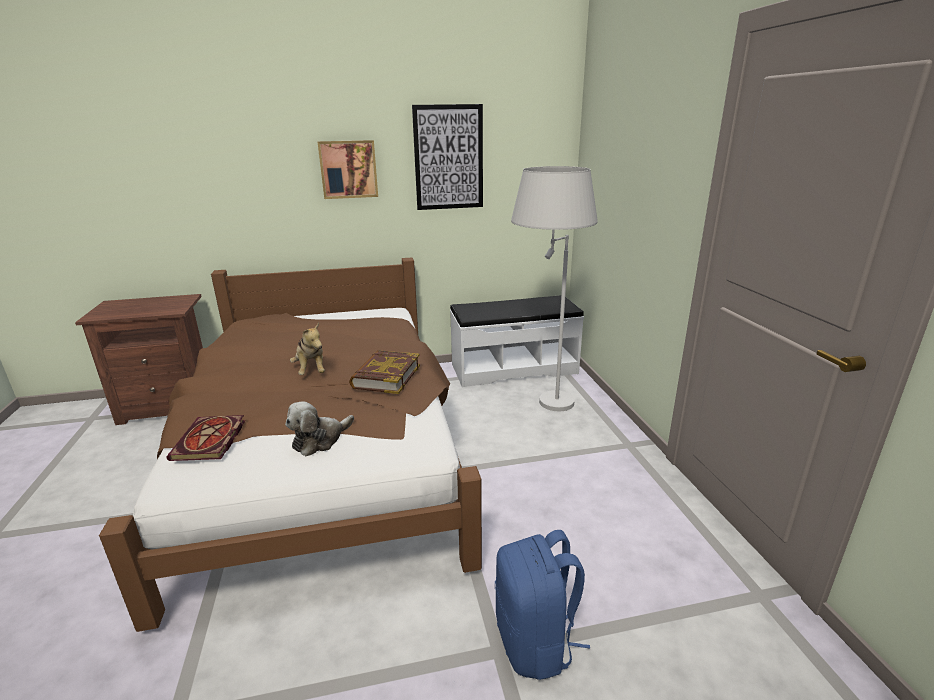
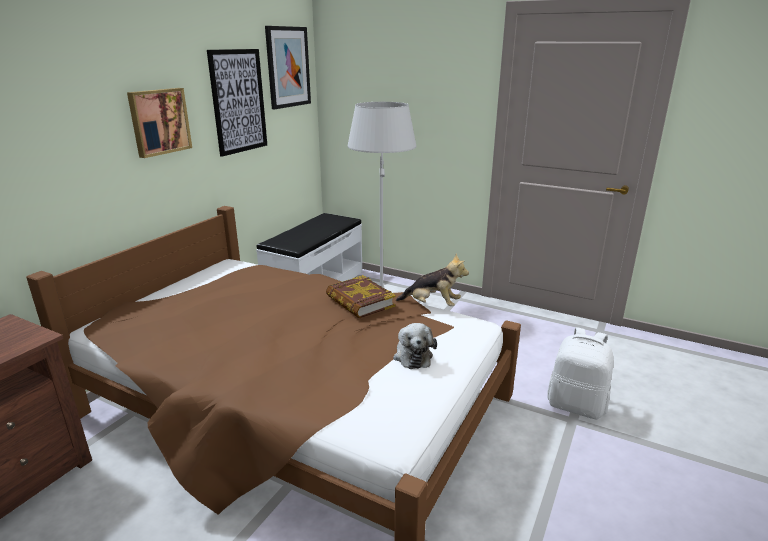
camera: 50 degrees left, 0 degrees up
book [166,415,245,461] -> none
plush toy [290,323,325,375] -> plush toy moved to [396,254,469,306]
blue backpack [495,530,590,680] -> white backpack [547,327,613,419]
none -> picture [265,26,311,109]

